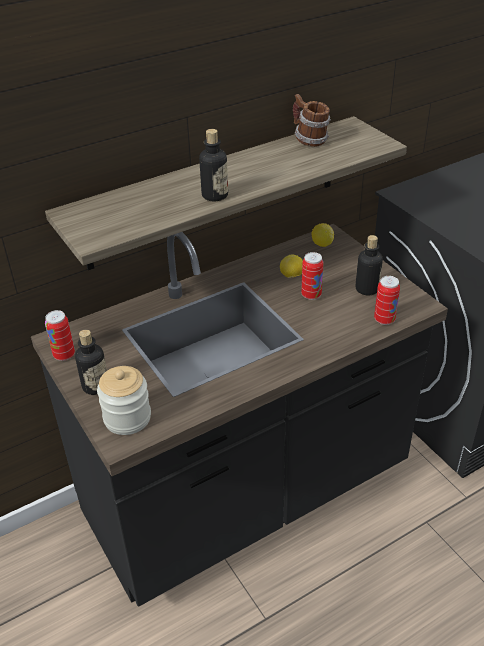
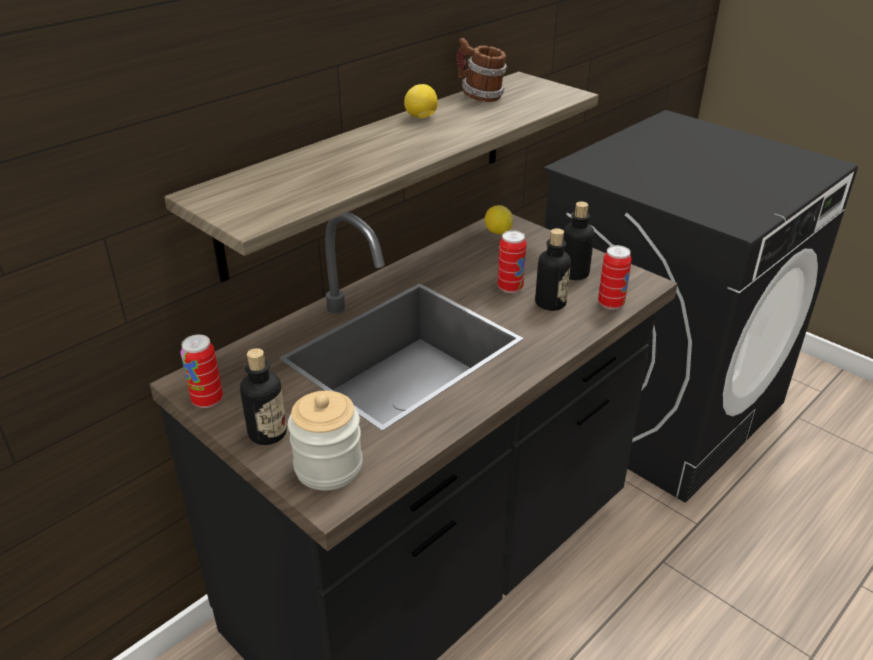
camera: 15 degrees left, 5 degrees down
bottle [199,129,228,201] -> bottle moved to [535,228,571,311]
lemon [280,254,303,278] -> lemon moved to [404,84,438,118]

